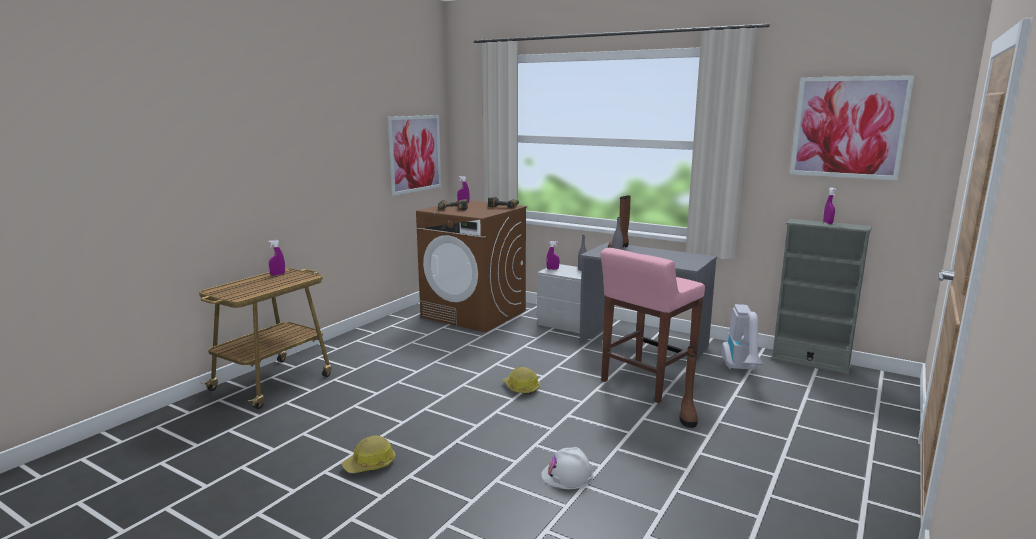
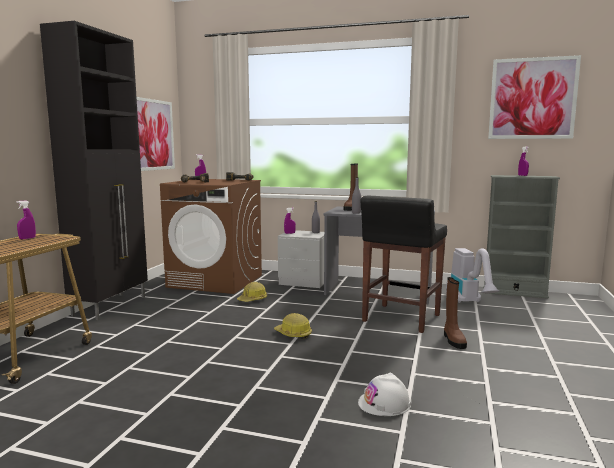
camera: 15 degrees left, 5 degrees down
hard hat [342,435,395,474] -> hard hat moved to [237,282,267,302]
pink stool [601,248,705,403] -> black stool [360,195,447,333]
none -> black cabinet [40,21,148,320]

